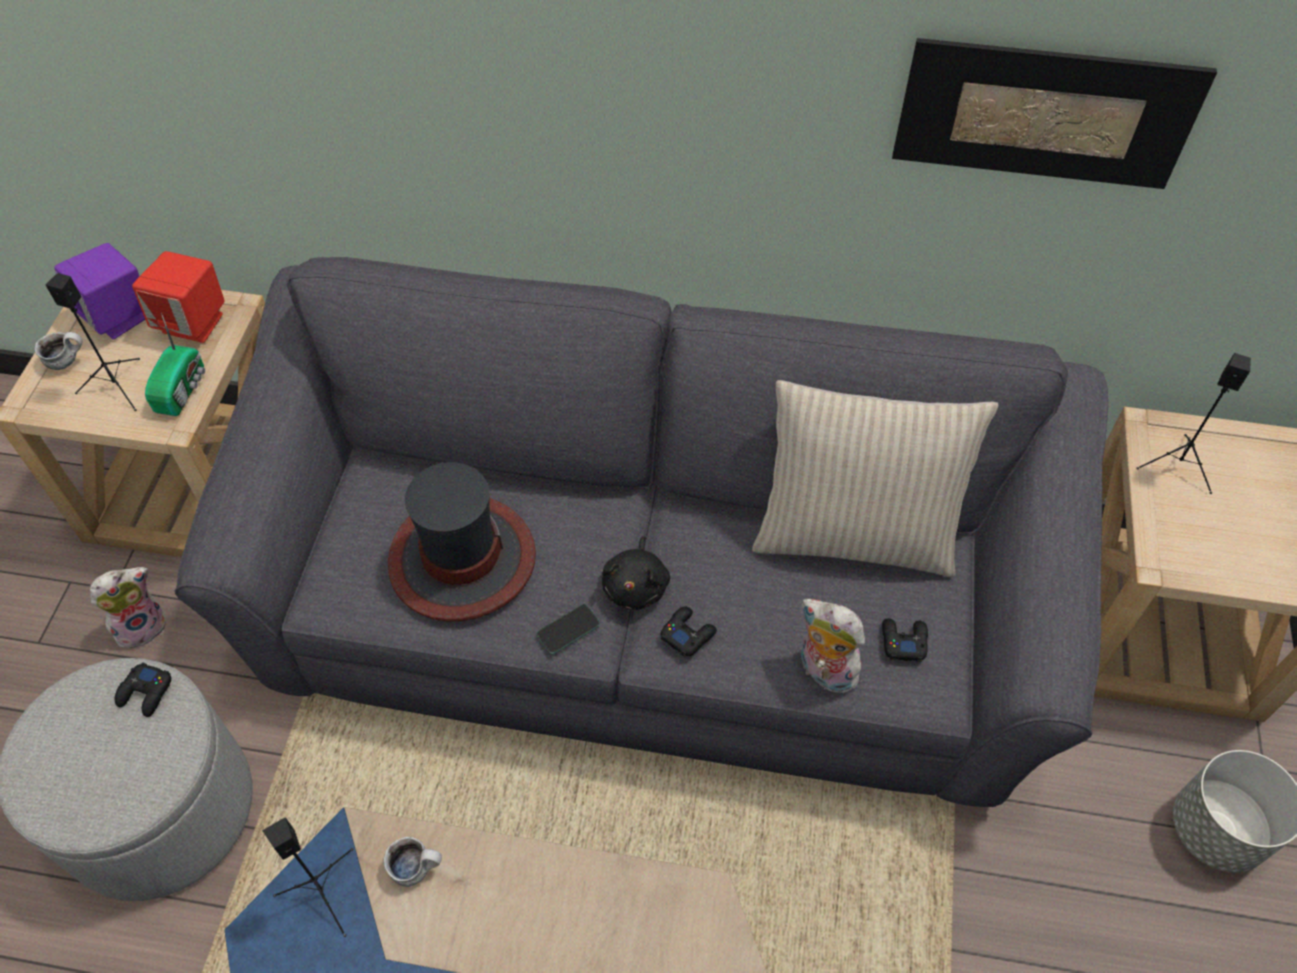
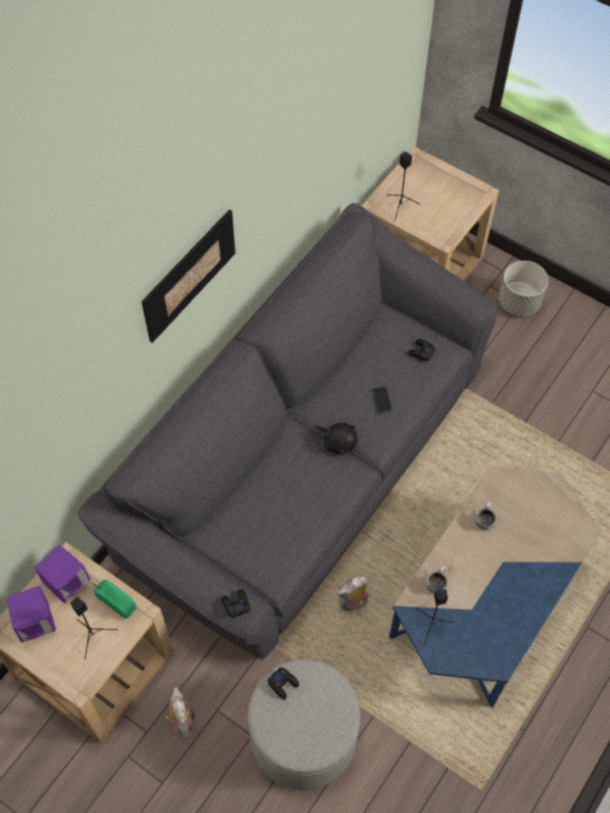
camera: 65 degrees left, 5 degrees up
mug [34,332,82,370] -> mug moved to [475,502,496,530]
red speaker [132,251,225,343] -> purple speaker [35,545,90,603]
hat [388,462,536,622] -> none
phone [536,604,600,654] -> phone moved to [372,386,392,414]
black game controller [661,606,717,657] -> black game controller moved to [221,589,250,618]
beige pillow [752,380,998,577] -> none
plush toy [801,599,865,693] -> plush toy moved to [336,576,368,611]
picture [892,38,1217,189] -> picture moved to [141,209,235,343]

